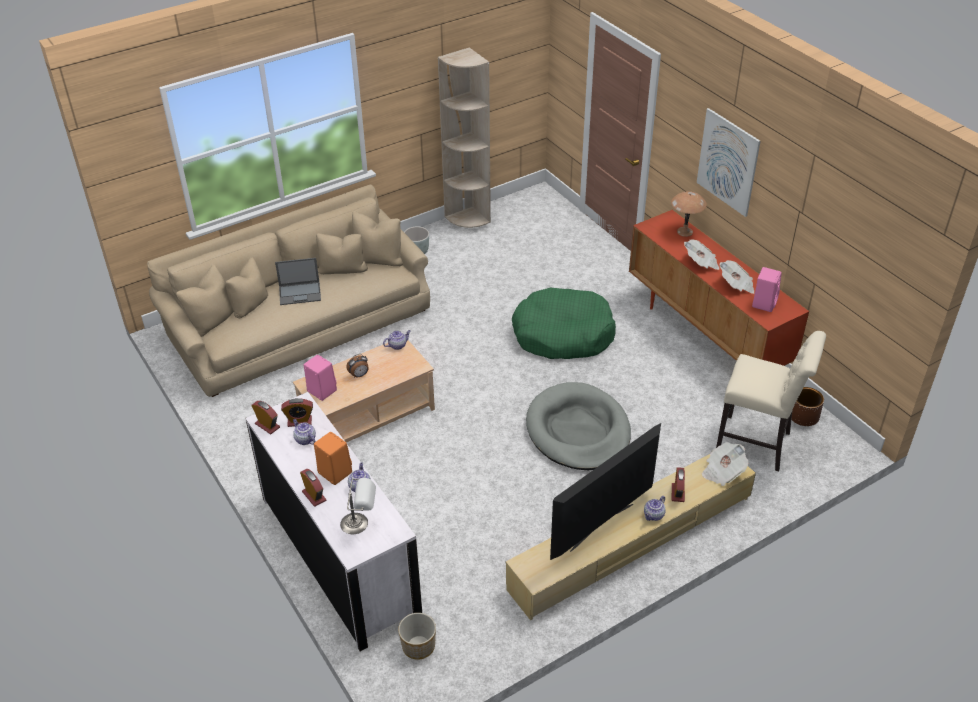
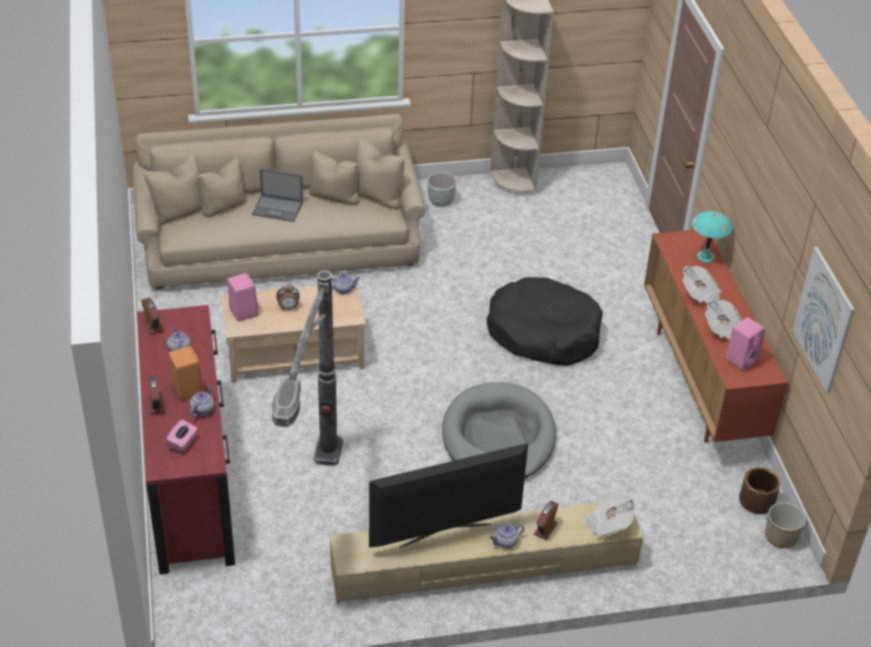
camera: 20 degrees right, 0 degrees up
white dresser [245,392,422,651] -> red dresser [137,305,235,574]
alarm clock [281,398,313,427] -> none
white table lamp [340,478,376,534] -> pink tissue box [166,419,198,453]
planter [398,613,436,660] -> planter moved to [765,502,806,548]
green dog bed [512,288,616,359] -> black dog bed [486,277,603,366]
brown table lamp [671,191,707,237] -> turquoise table lamp [691,211,733,263]
picture [697,108,761,217] -> picture moved to [792,247,855,393]
beige stool [716,331,826,471] -> none
none -> floor lamp [272,271,343,466]

